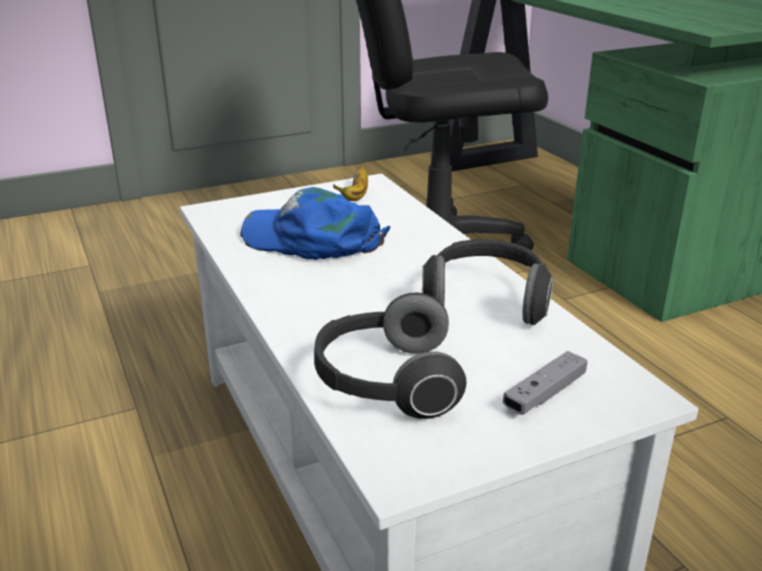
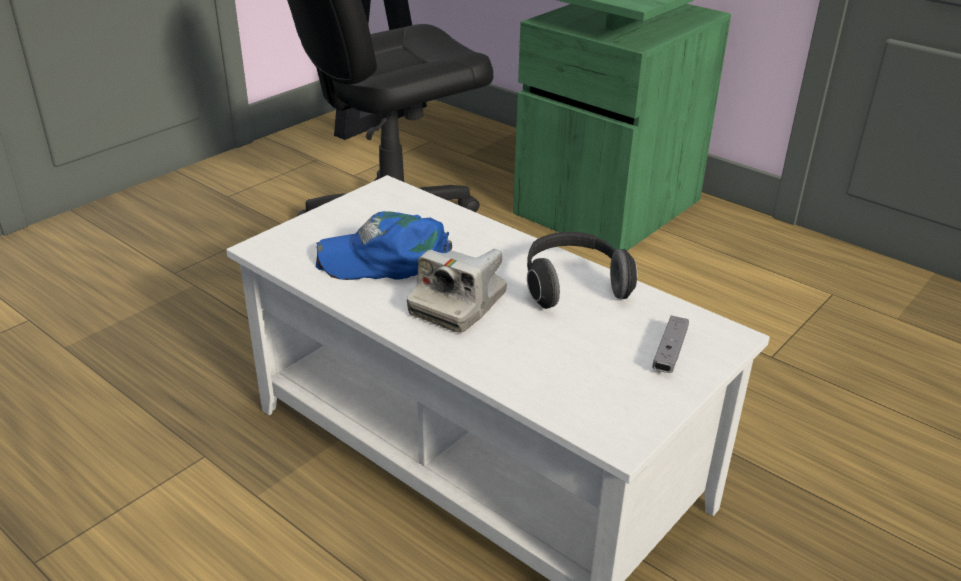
camera: 25 degrees left, 5 degrees up
headphones [314,293,466,419] -> none
banana [333,166,368,201] -> none
none -> camera [407,249,507,333]

